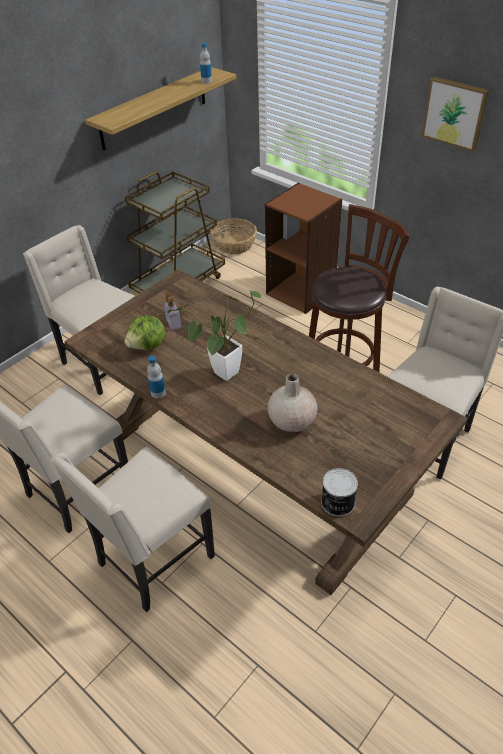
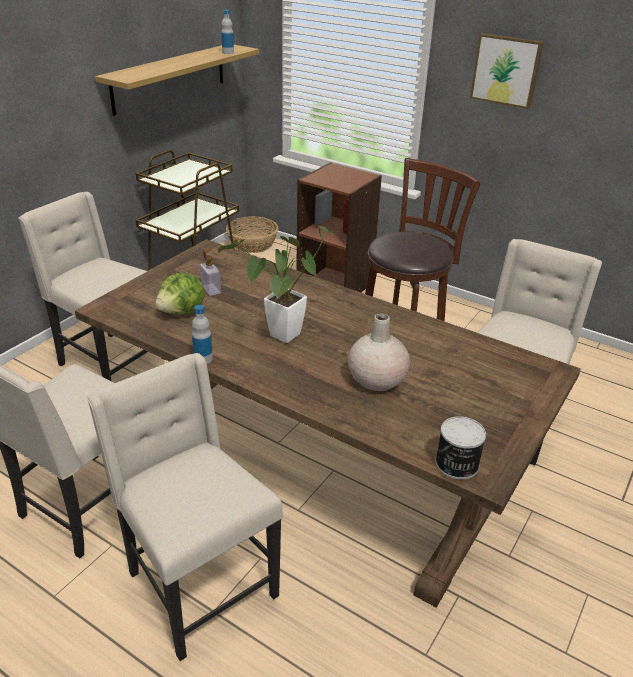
camera: 10 degrees left, 10 degrees down
beige chair [51,447,215,612] -> beige chair turned 105 degrees clockwise [87,353,283,661]

